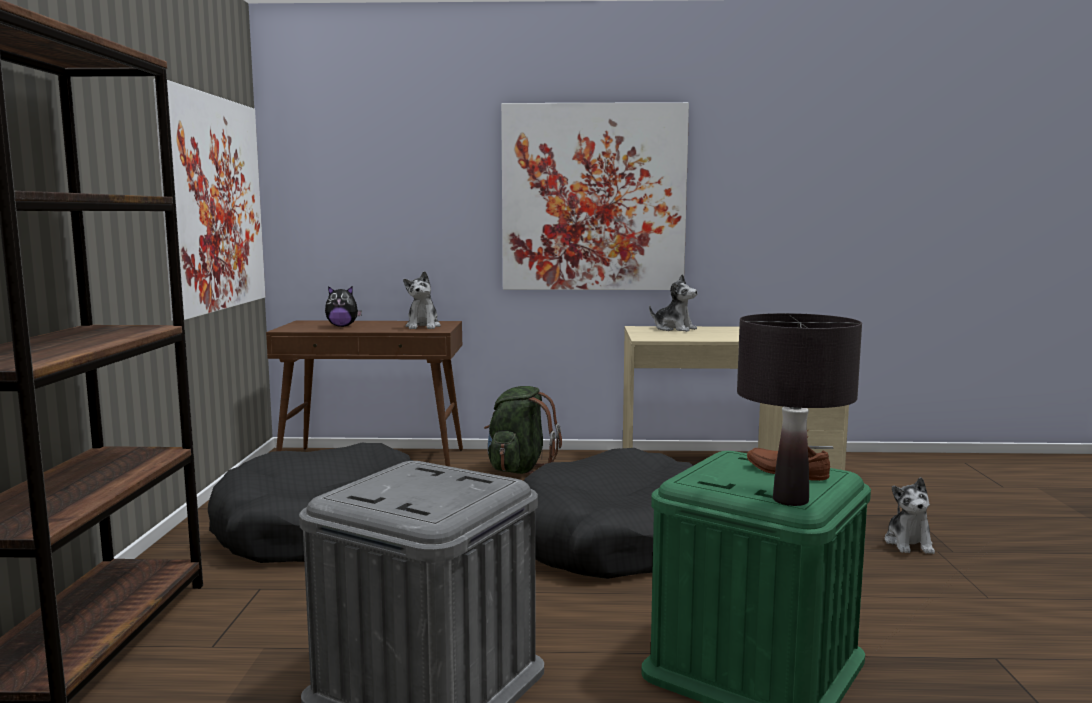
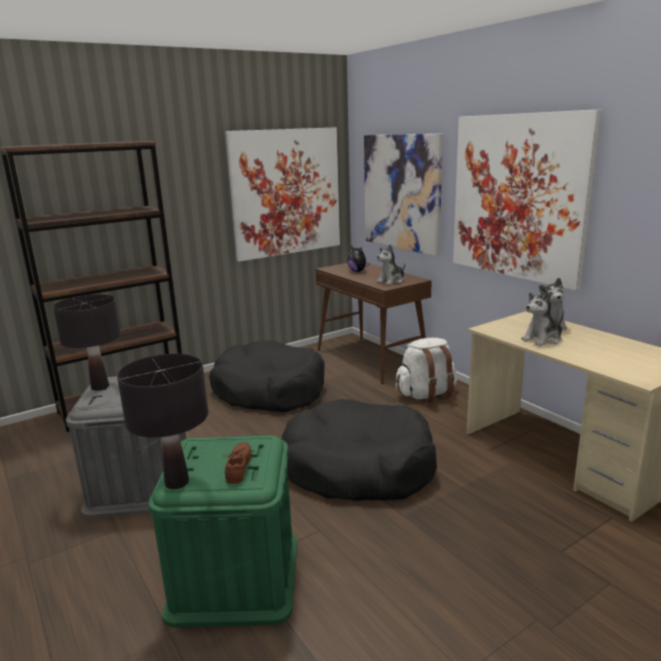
camera: 55 degrees right, 10 degrees up
green backpack [484,386,562,474] -> white backpack [396,338,457,404]
plush toy [885,477,935,554] -> plush toy moved to [521,290,563,346]
none -> black table lamp [53,294,121,391]
none -> picture [364,134,443,256]

